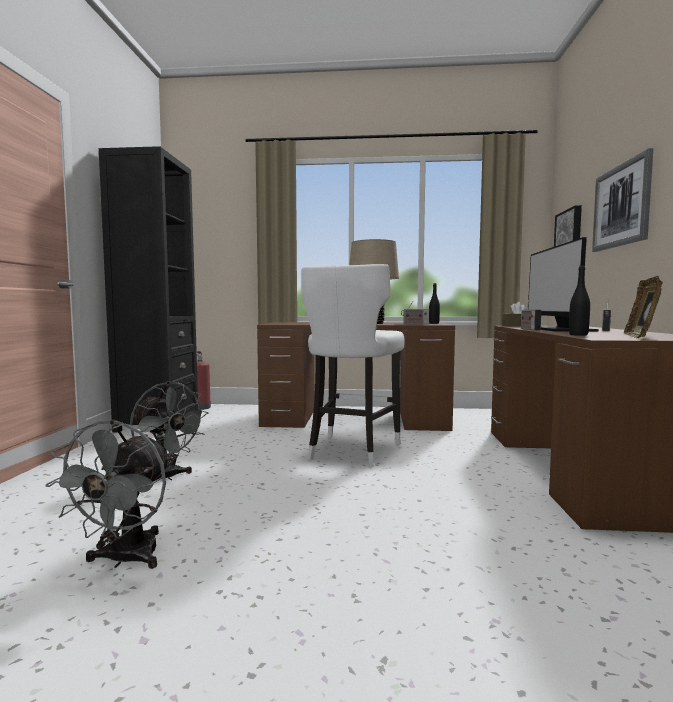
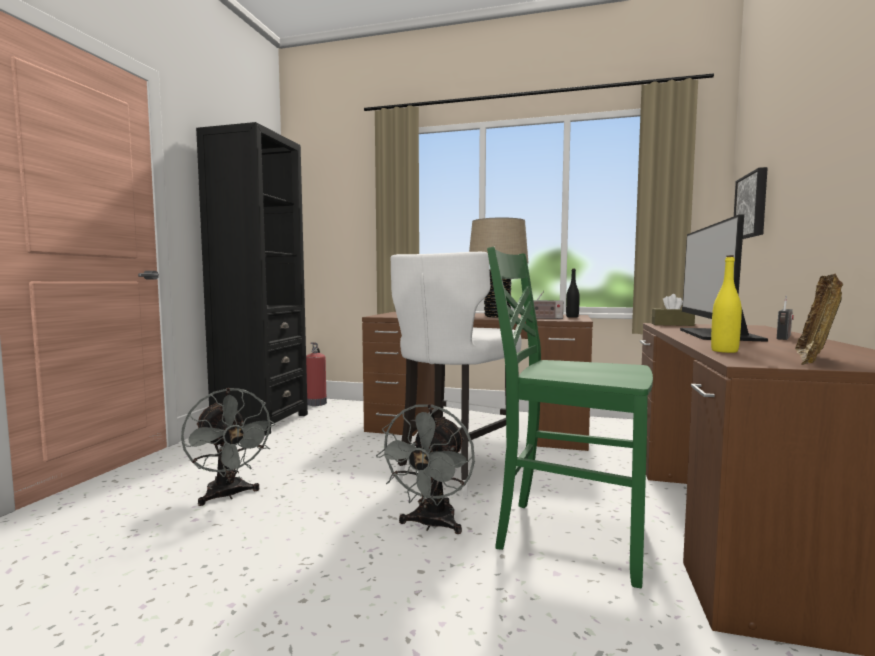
camera: 10 degrees right, 0 degrees up
grey fan [46,420,169,569] -> grey fan moved to [376,404,475,534]
radio [521,299,541,330] -> none
black bottle [569,265,590,336] -> yellow bottle [711,255,742,353]
picture [592,148,653,252] -> none
none -> green chair [487,247,653,588]

